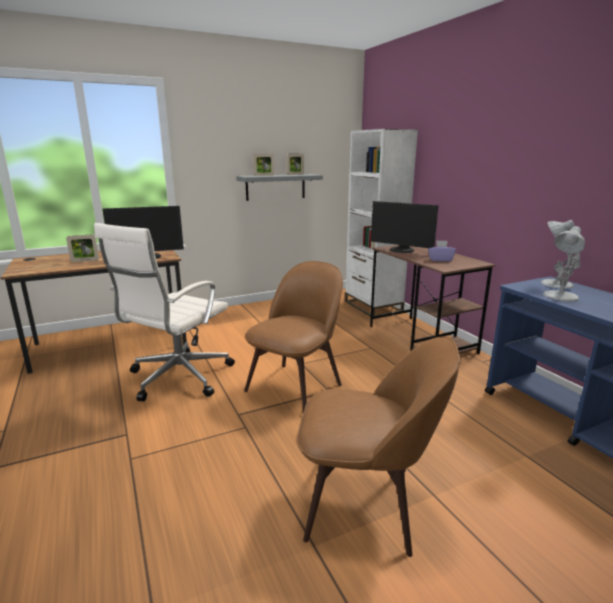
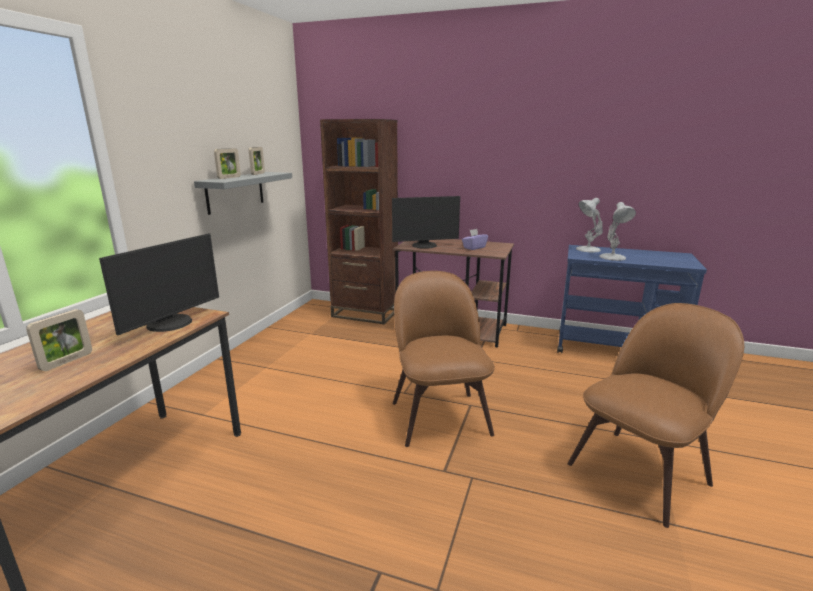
camera: 45 degrees left, 0 degrees up
white office chair [94,223,235,401] -> none
white bookcase [345,129,418,317] -> brown bookcase [320,119,398,324]

